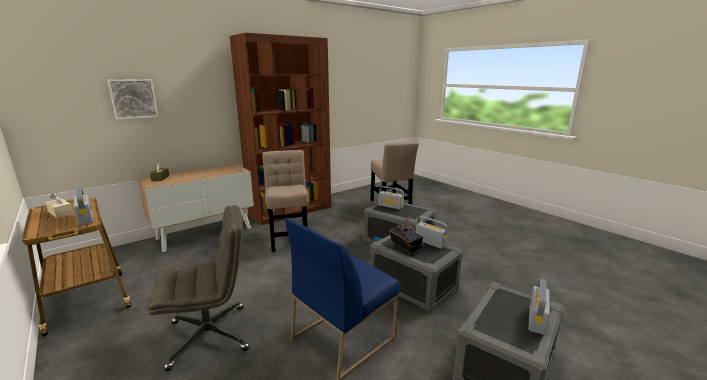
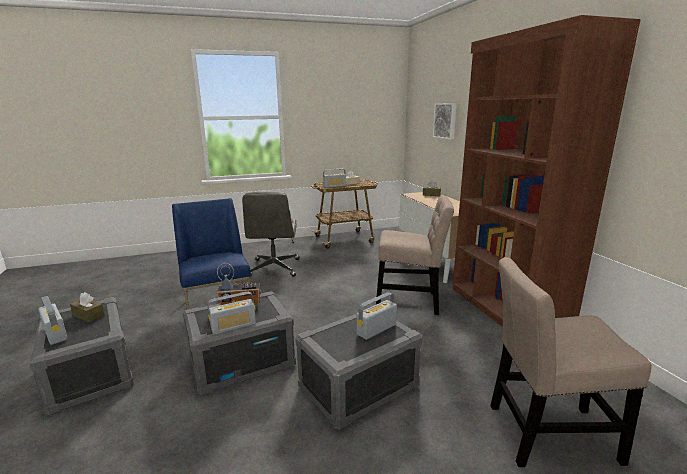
camera: 110 degrees right, 0 degrees up
none -> brown tissue box [70,292,105,322]

